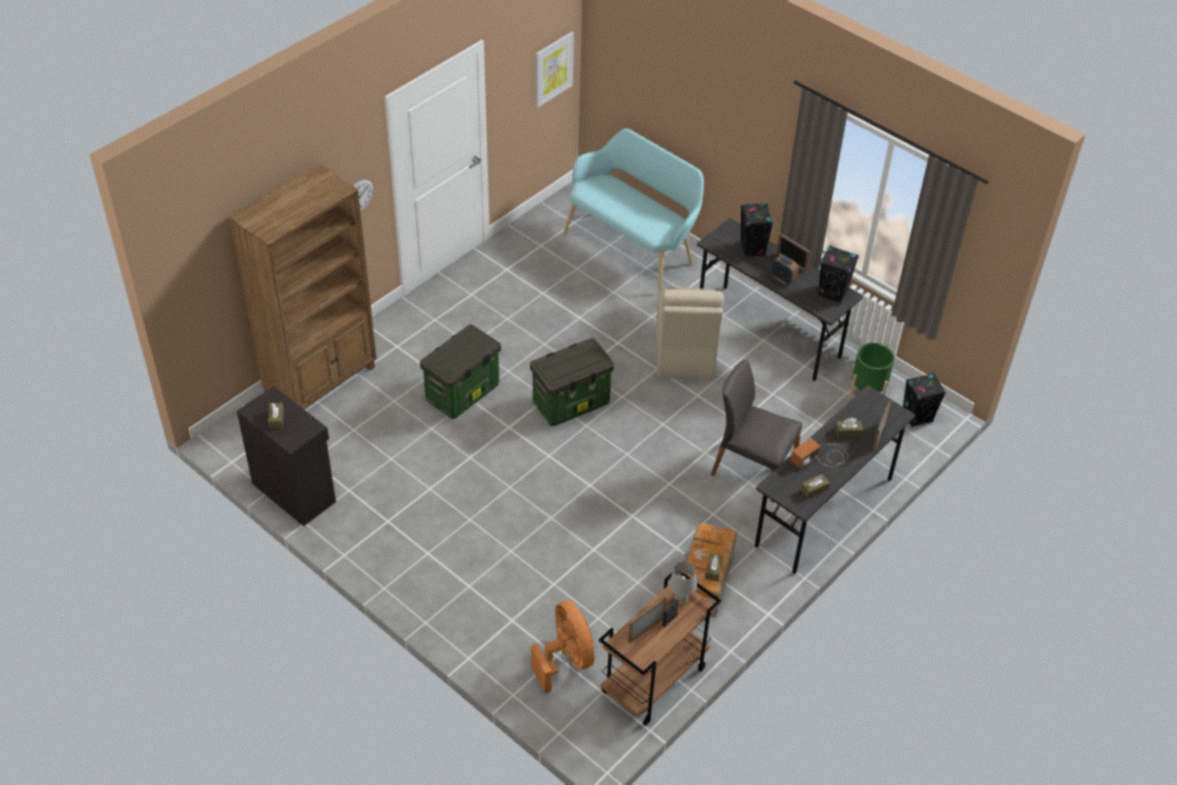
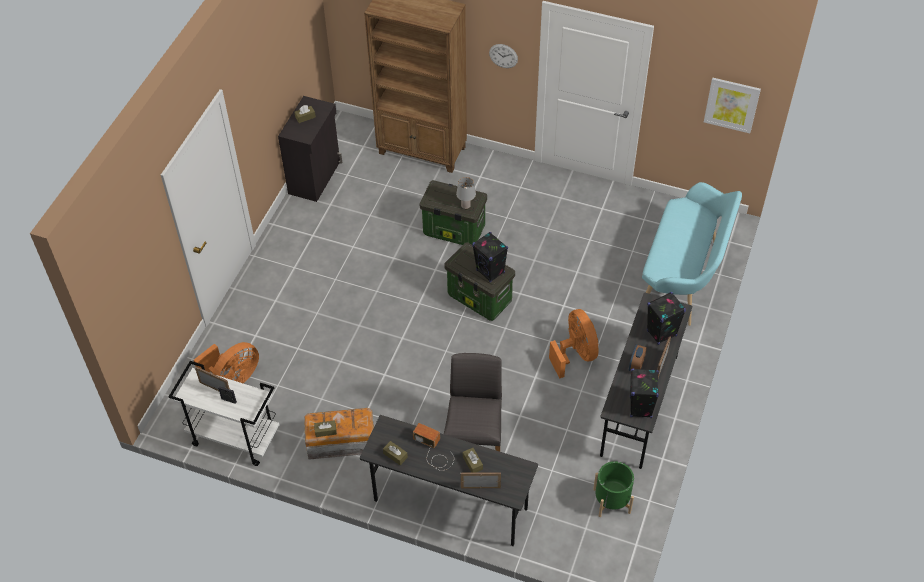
camera: 70 degrees right, 5 degrees up
brown cart [599,573,721,726] -> white cart [169,361,280,466]
beige chair [656,287,724,380] -> orange fan [549,309,598,378]
grey table lamp [669,561,697,605] -> grey table lamp moved to [456,177,476,209]
black speaker [903,373,946,427] -> black speaker moved to [472,232,508,283]

